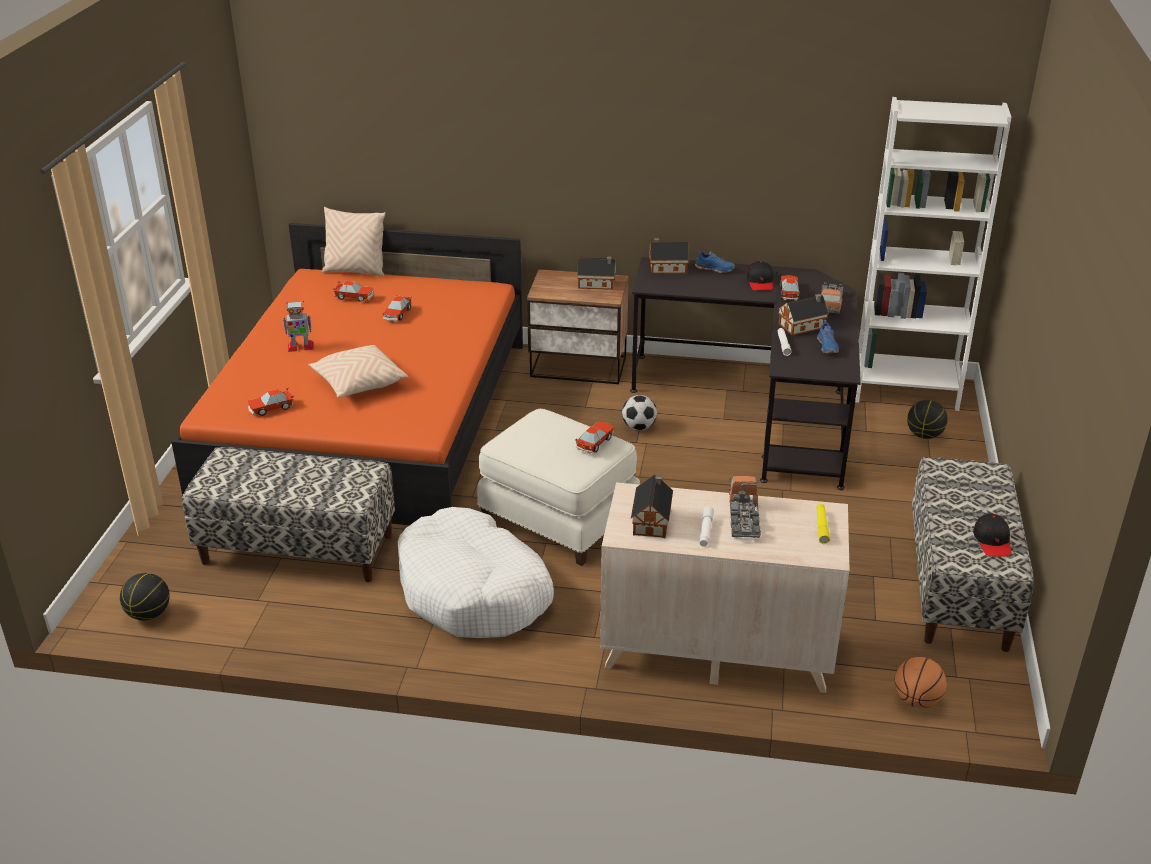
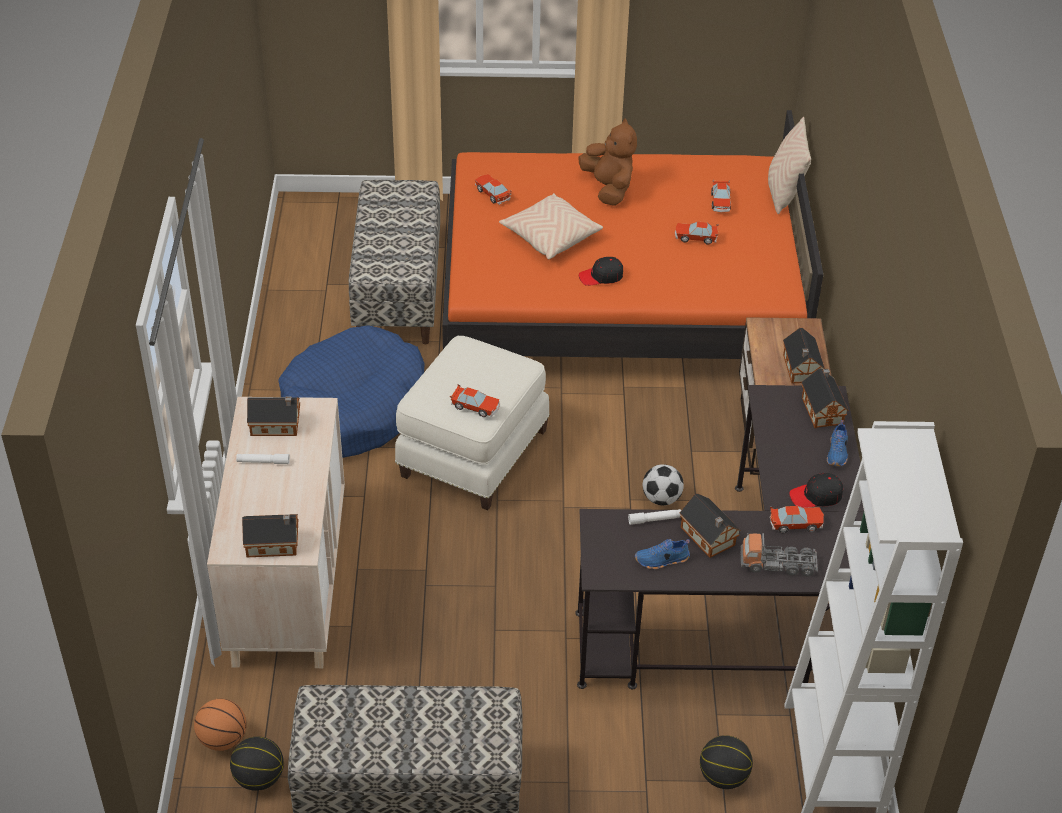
camera: 80 degrees right, 10 degrees up
basketball [120,573,170,621] -> basketball moved to [230,737,284,791]
toy robot [283,301,314,352] -> brown plush toy [579,118,637,206]
white dog bed [398,507,554,638] -> blue dog bed [278,325,424,458]
toy truck [729,476,761,538] -> none
yellow flashlight [817,504,830,544] -> toy house [242,514,298,557]
black cap [973,513,1012,557] -> black cap moved to [579,257,623,286]

